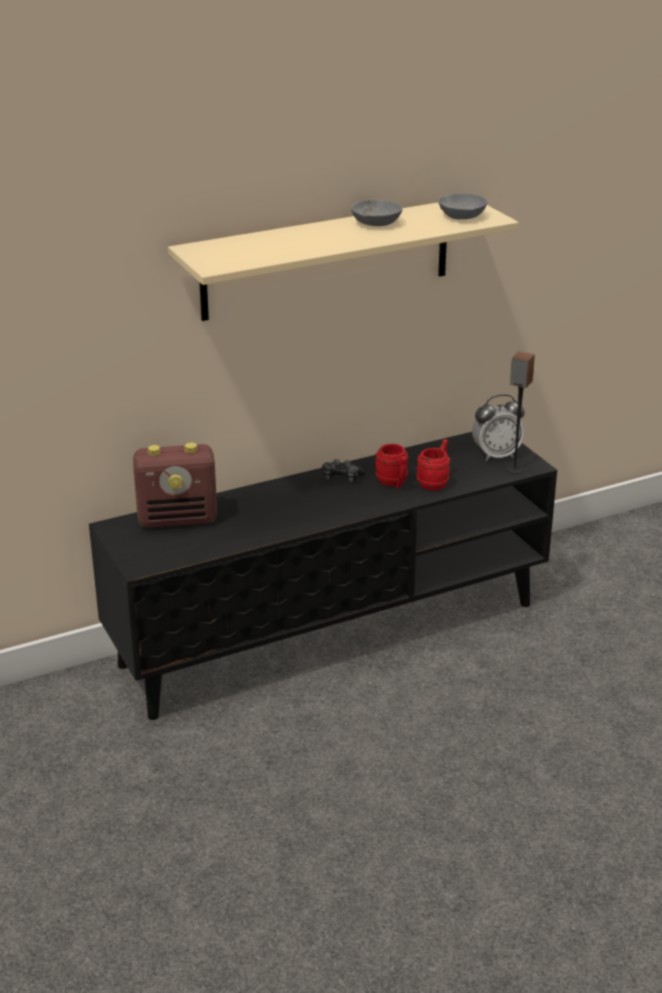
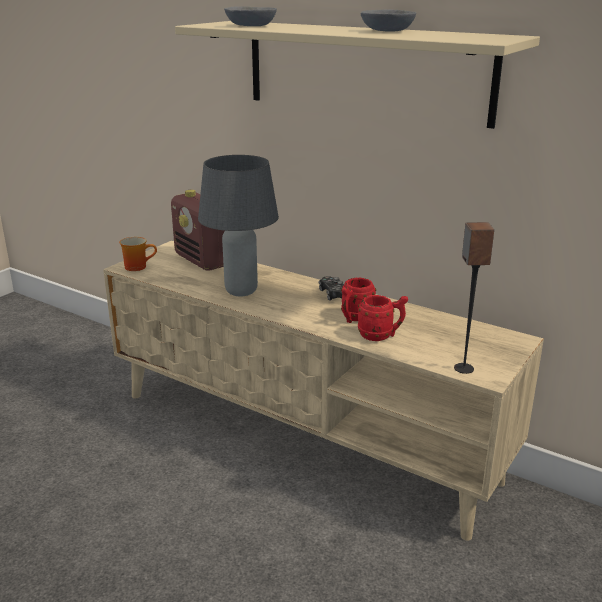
camera: 60 degrees right, 5 degrees down
black tv stand [89,432,557,720] -> beige tv stand [103,241,544,541]
grey bowl [438,193,487,219] -> grey bowl moved to [224,6,277,26]
alarm clock [472,394,525,461] -> none
none -> mug [119,237,157,271]
none -> grey table lamp [198,155,279,297]

